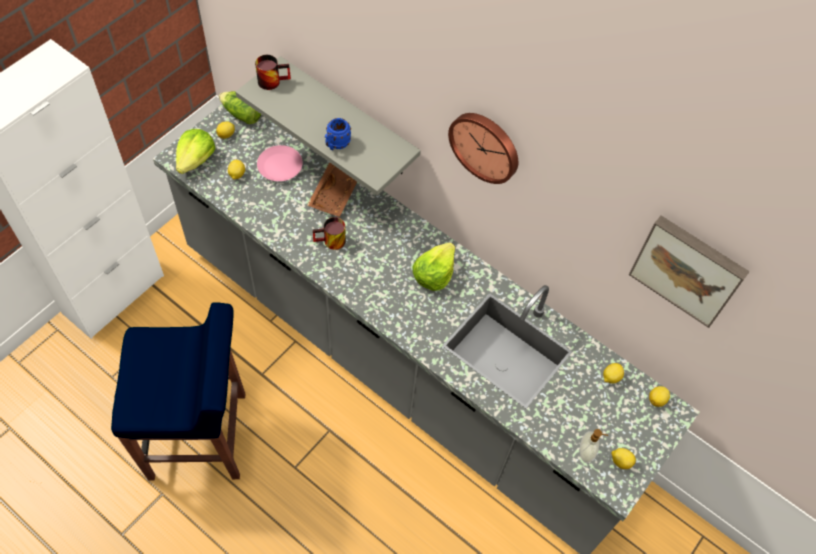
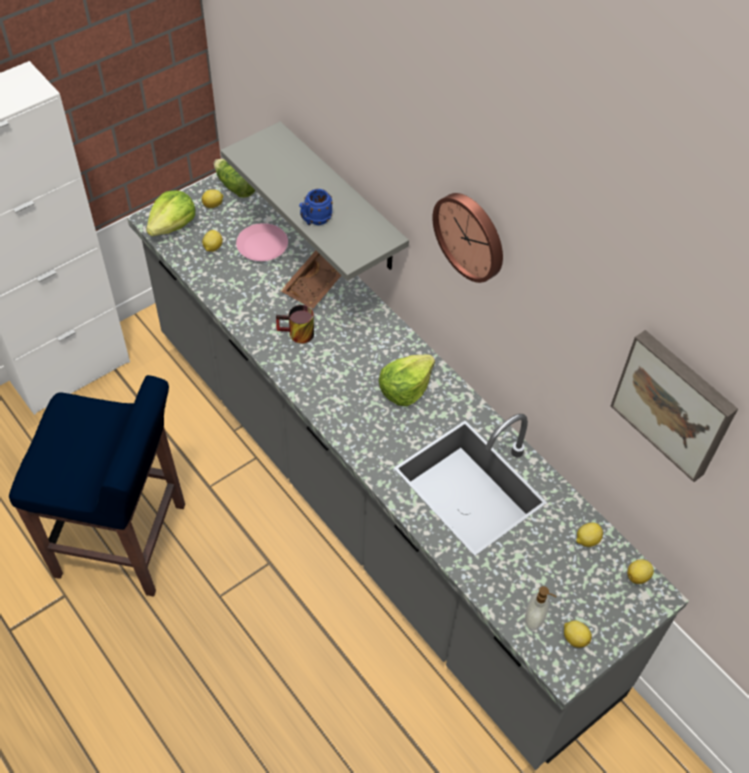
camera: 15 degrees right, 5 degrees down
mug [255,55,291,90] -> none

